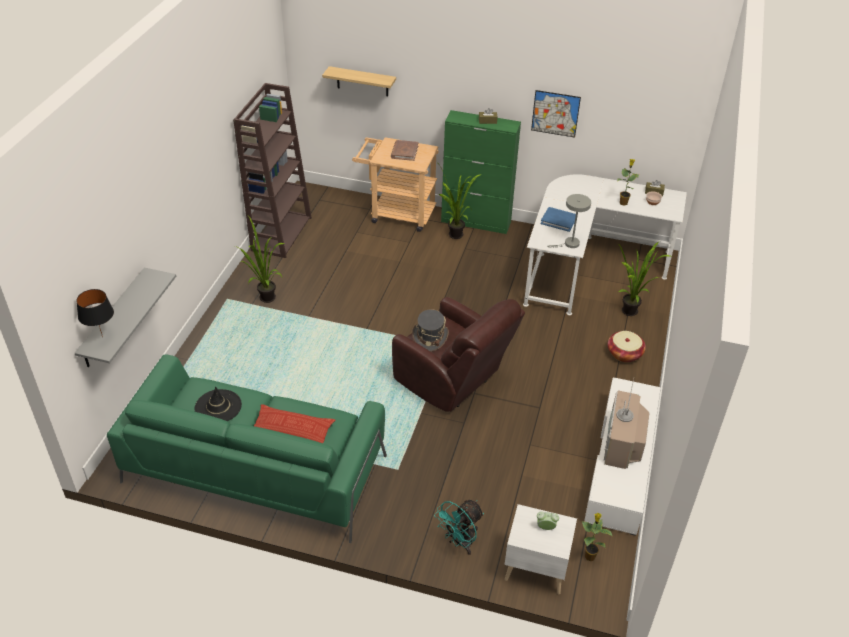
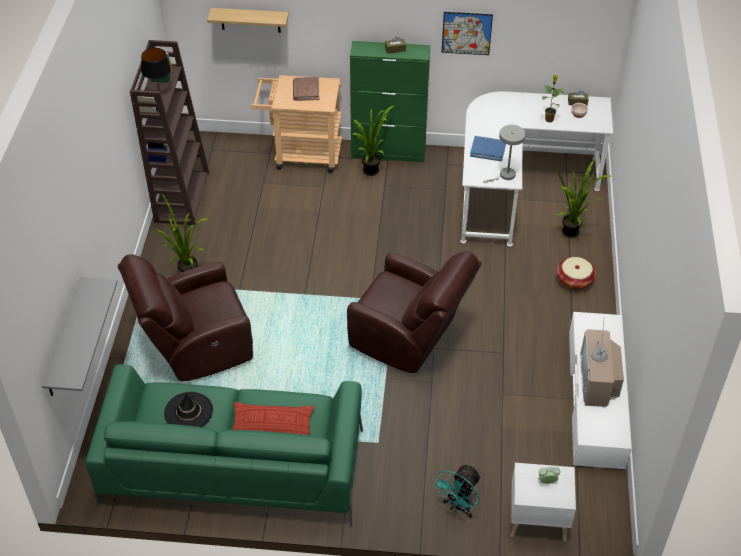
camera: 10 degrees left, 5 degrees up
black table lamp [76,289,114,337] -> black table lamp moved to [141,48,171,91]
grey hat [412,309,449,352] -> none
potted plant [582,513,613,561] -> none
none -> brown armchair [118,255,253,381]

